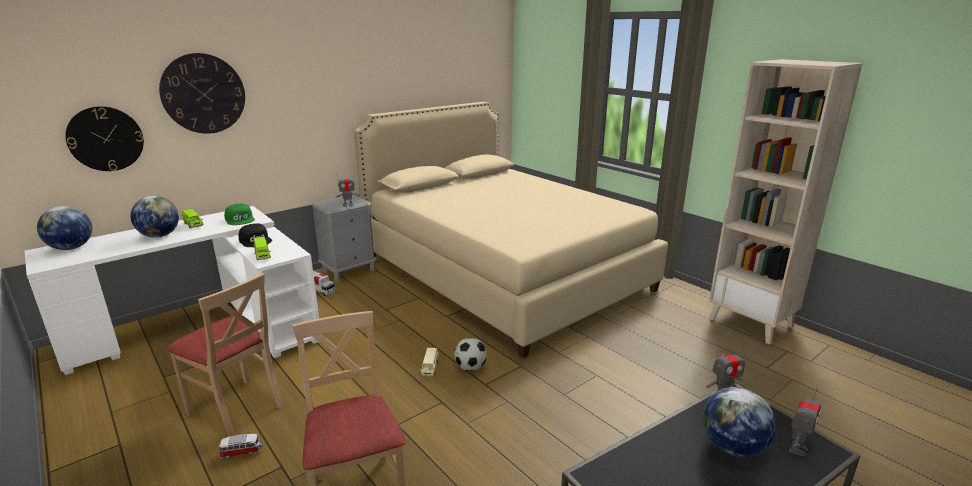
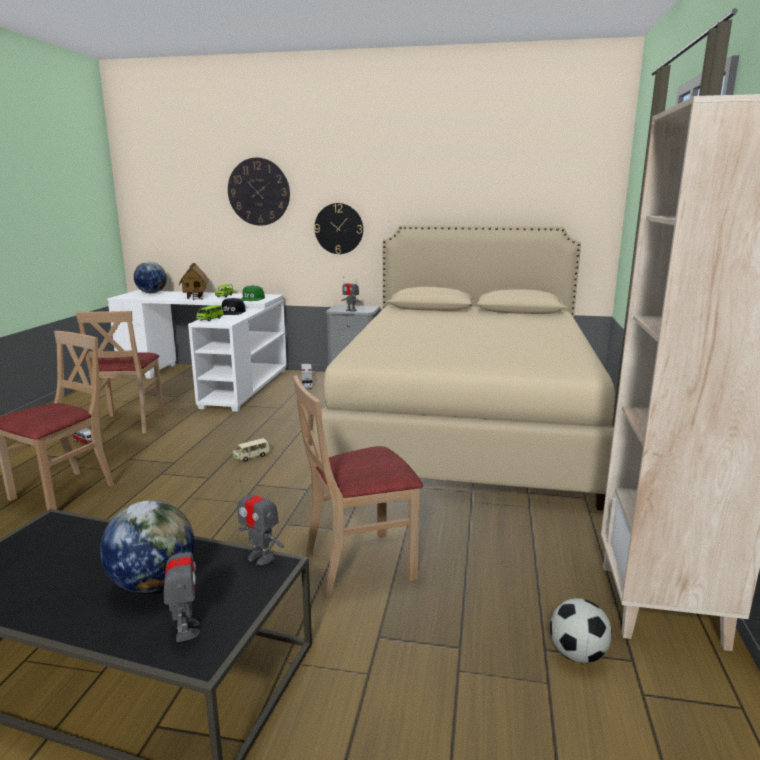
camera: 50 degrees right, 5 degrees down
wall clock [65,106,144,171] -> wall clock moved to [314,203,363,254]
globe [131,196,179,238] -> toy house [179,263,209,300]
football [454,338,487,371] -> football moved to [550,598,612,663]
toy robot [789,389,821,456] -> toy robot turned 105 degrees counterclockwise [164,534,200,642]
none -> beige chair [293,375,423,597]

